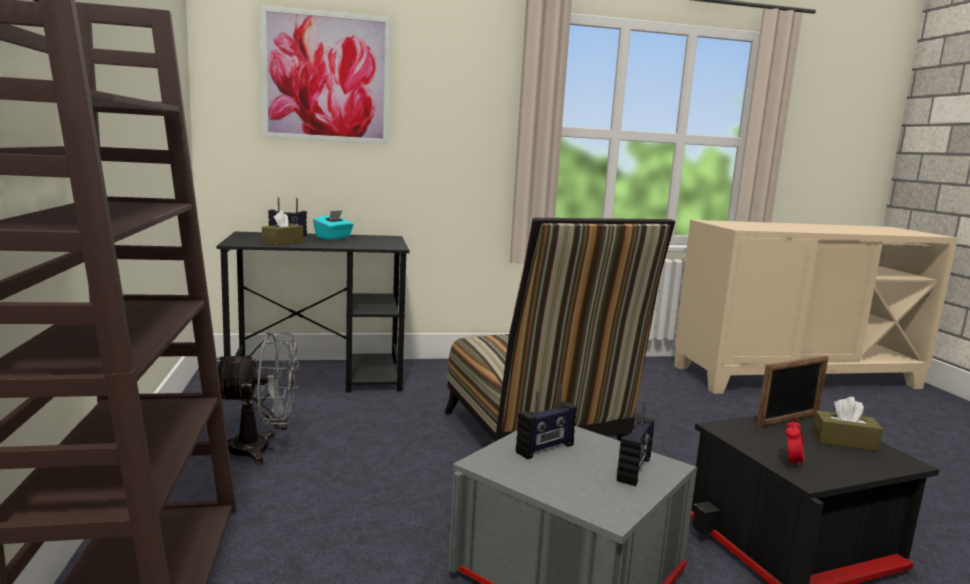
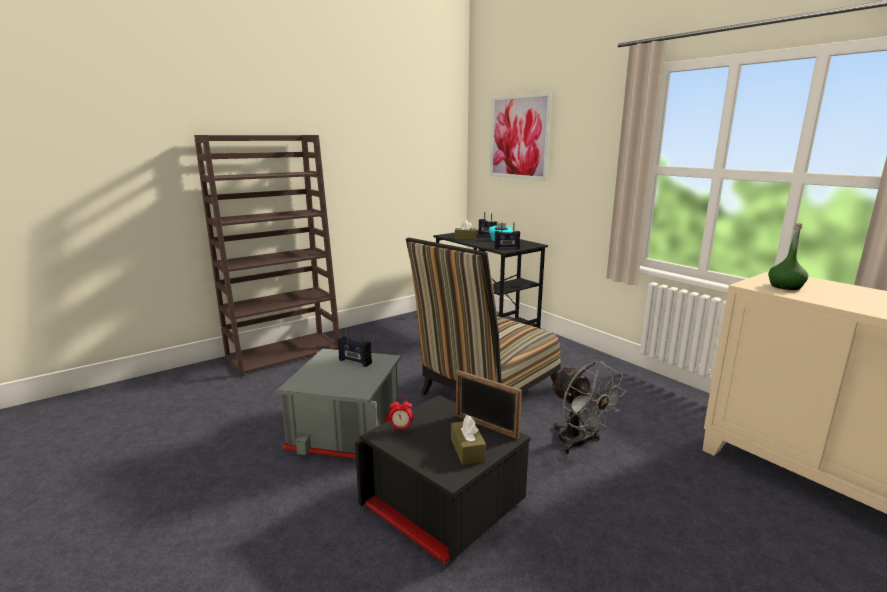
camera: 65 degrees right, 5 degrees up
grey fan [217,332,299,465] -> grey fan moved to [551,361,626,454]
radio [617,401,655,486] -> radio moved to [495,223,520,249]
none -> green bottle [768,223,808,290]

